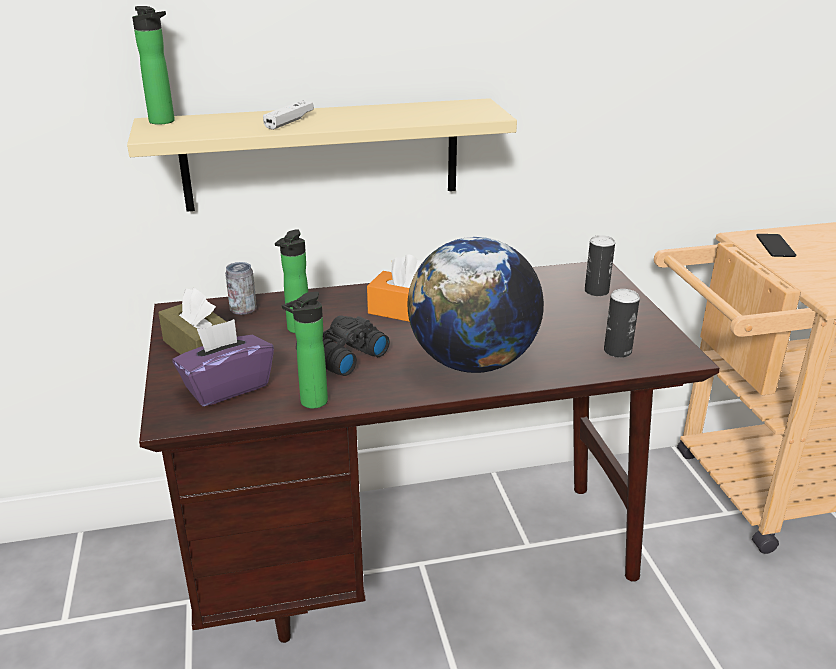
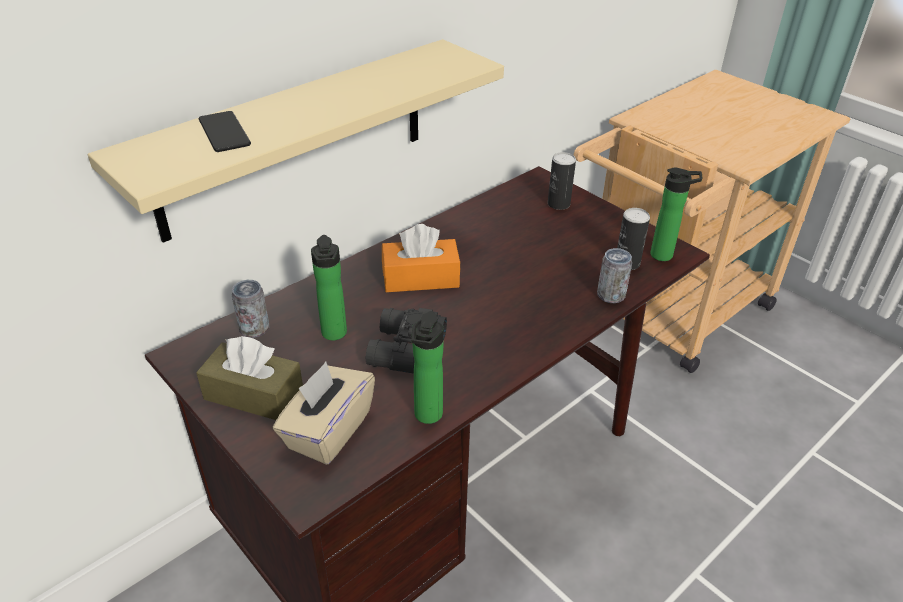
camera: 30 degrees left, 10 degrees up
bottle [132,6,175,125] -> bottle moved to [650,168,702,261]
purple tissue box [172,319,274,406] -> beige tissue box [273,362,375,465]
white game controller [263,100,314,130] -> none
globe [407,237,544,373] -> none
phone [756,234,796,257] -> phone moved to [199,111,251,152]
none -> can [597,248,632,303]

